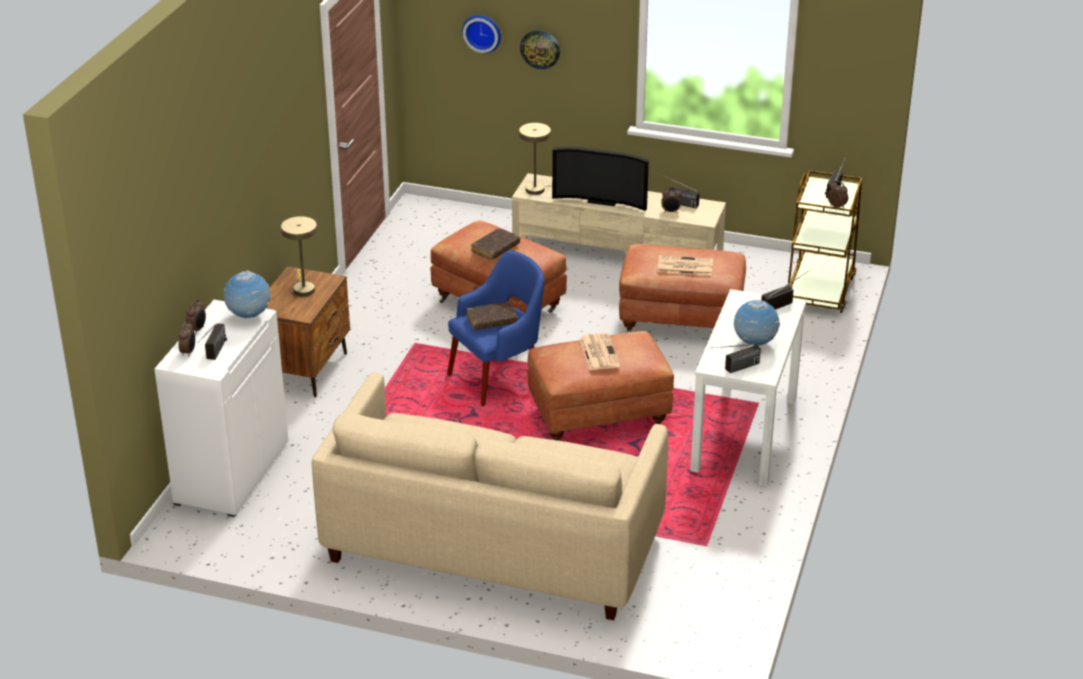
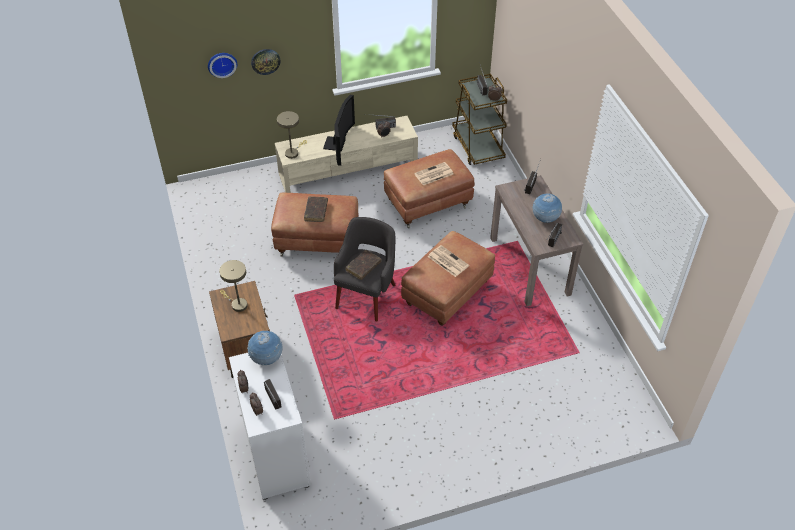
camera: 35 degrees left, 15 degrees up
beige sofa [312,373,668,620] -> none
blue armchair [447,250,545,406] -> grey armchair [334,217,395,321]
television [552,147,649,211] -> television turned 60 degrees counterclockwise [323,95,355,166]
white console table [691,289,806,486] -> brown console table [490,175,583,306]

